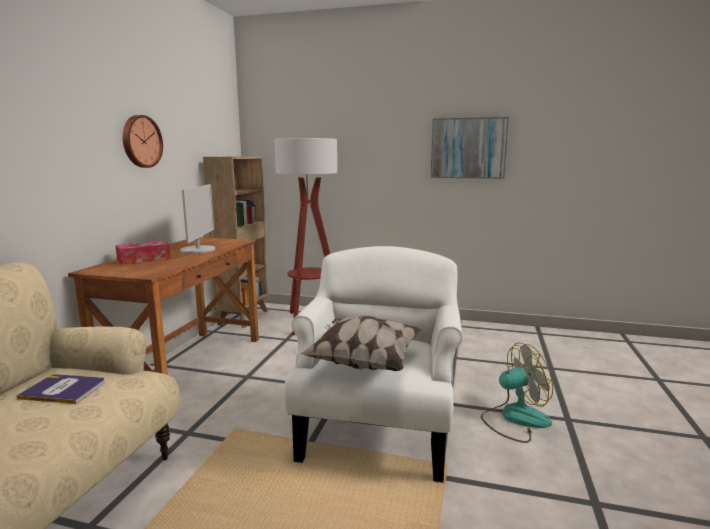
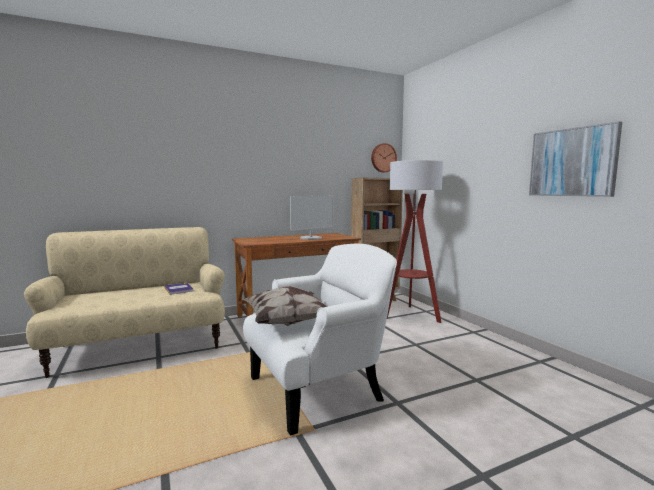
camera: 50 degrees right, 5 degrees down
tissue box [115,240,171,265] -> none
wall clock [122,115,163,168] -> wall clock moved to [371,143,397,172]
fan [481,342,553,443] -> none

